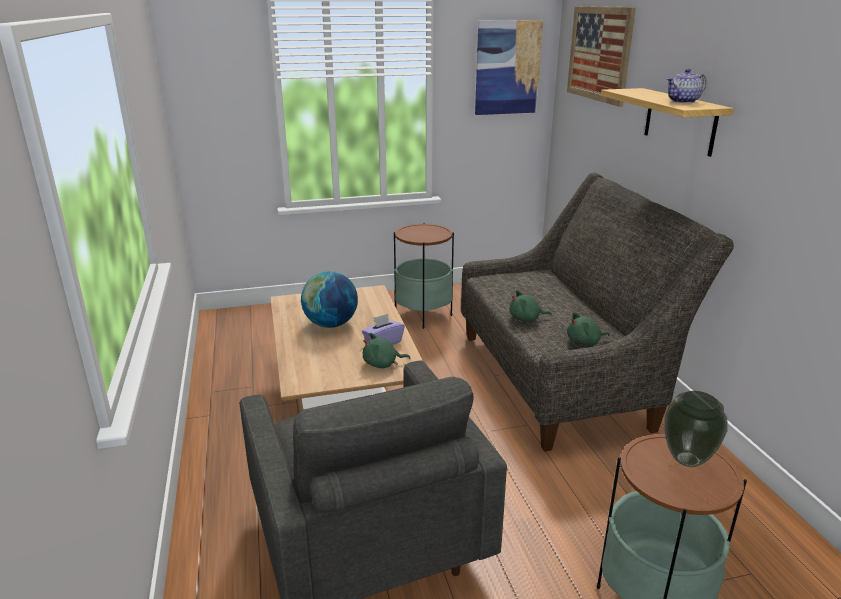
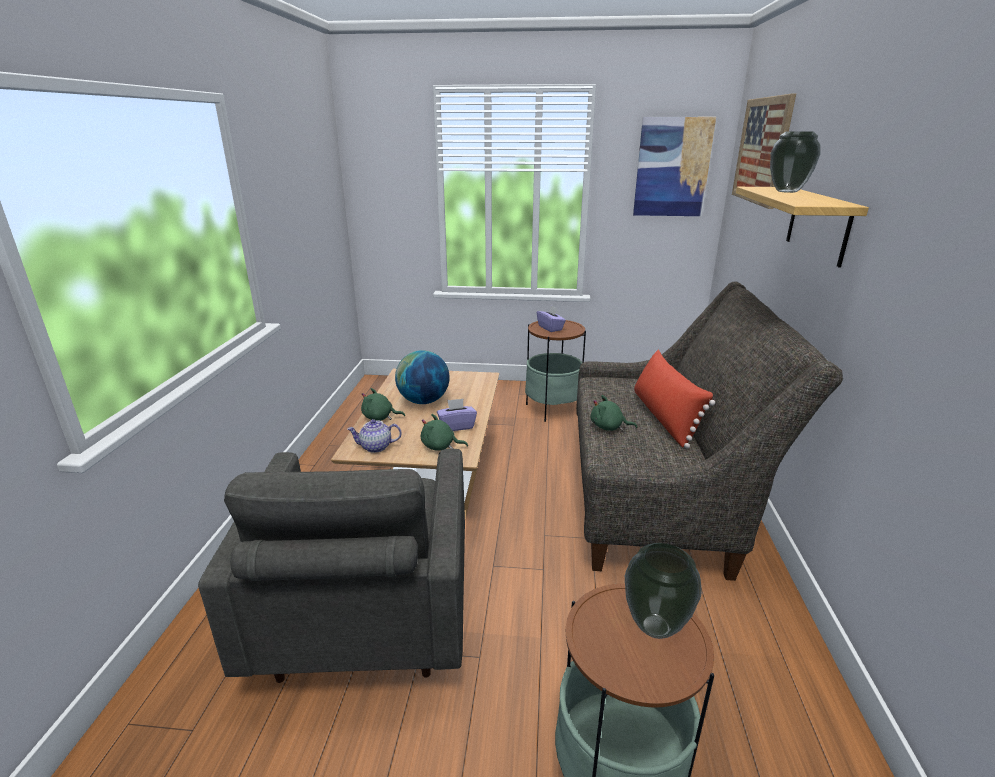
camera: 20 degrees right, 0 degrees up
green plush toy [567,312,610,346] -> green plush toy moved to [361,388,405,421]
teapot [667,69,706,103] -> teapot moved to [347,419,401,453]
none -> purple tissue box [537,305,566,332]
none -> red pillow [634,349,715,449]
none -> vase [770,131,821,193]

